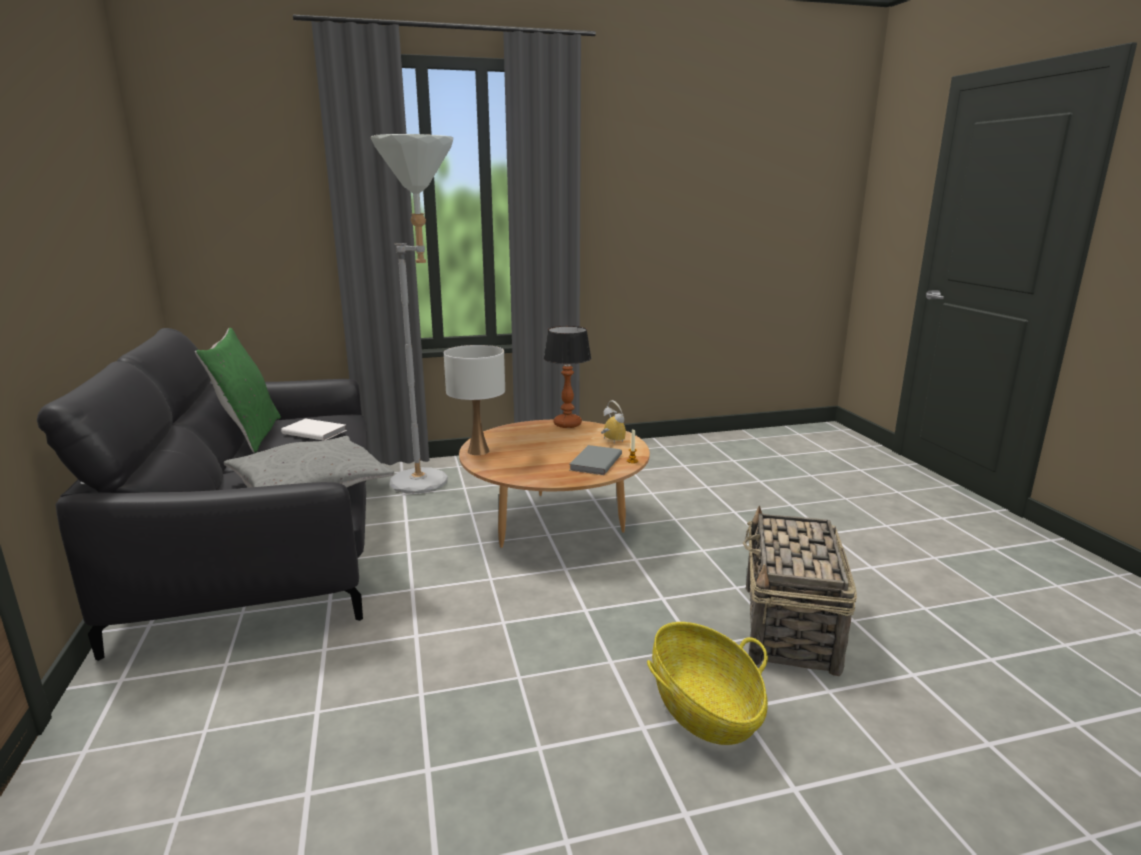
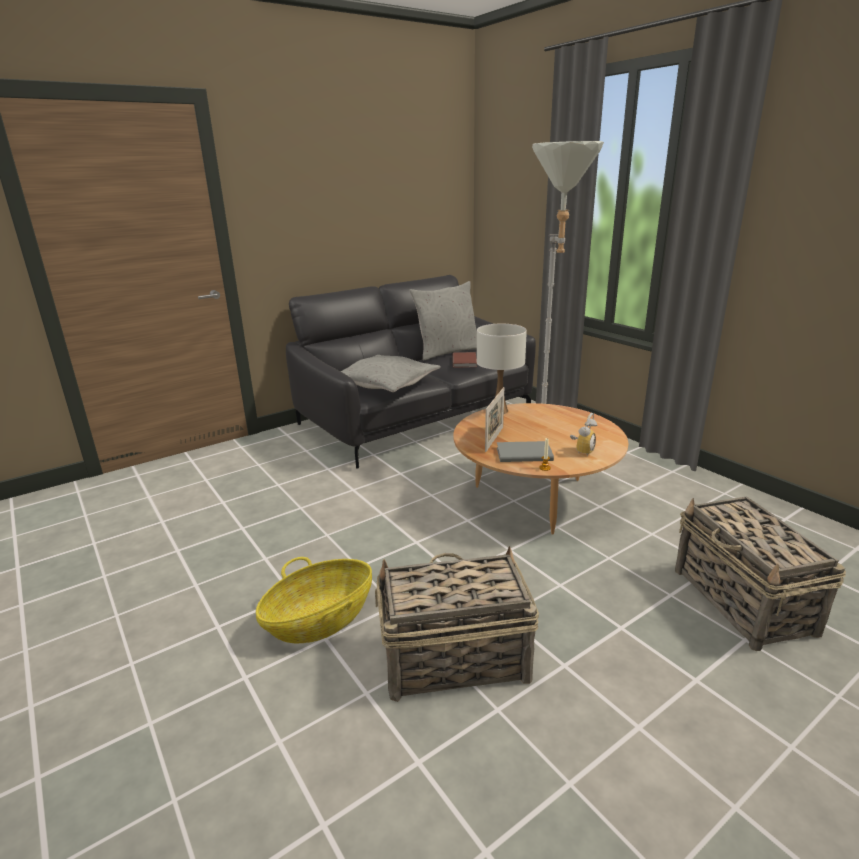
camera: 70 degrees right, 5 degrees up
green pillow [195,328,281,452] -> grey pillow [409,281,477,360]
white book [281,419,347,441] -> brown book [452,352,477,367]
table lamp [544,326,592,428] -> none
none -> picture frame [485,387,504,452]
none -> basket [675,497,846,651]

